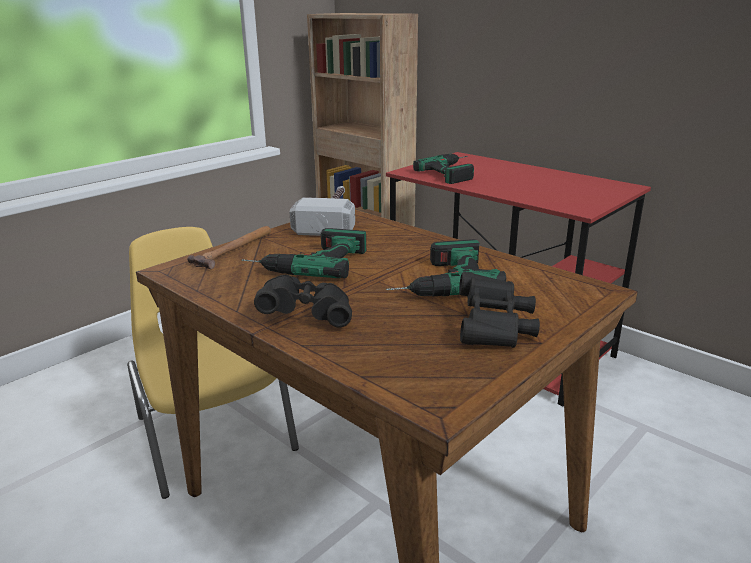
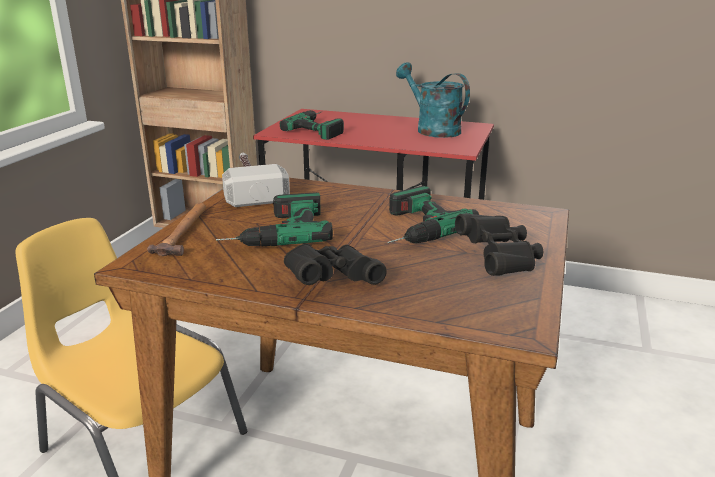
camera: 25 degrees left, 0 degrees up
none -> turquoise watering can [396,62,470,138]

